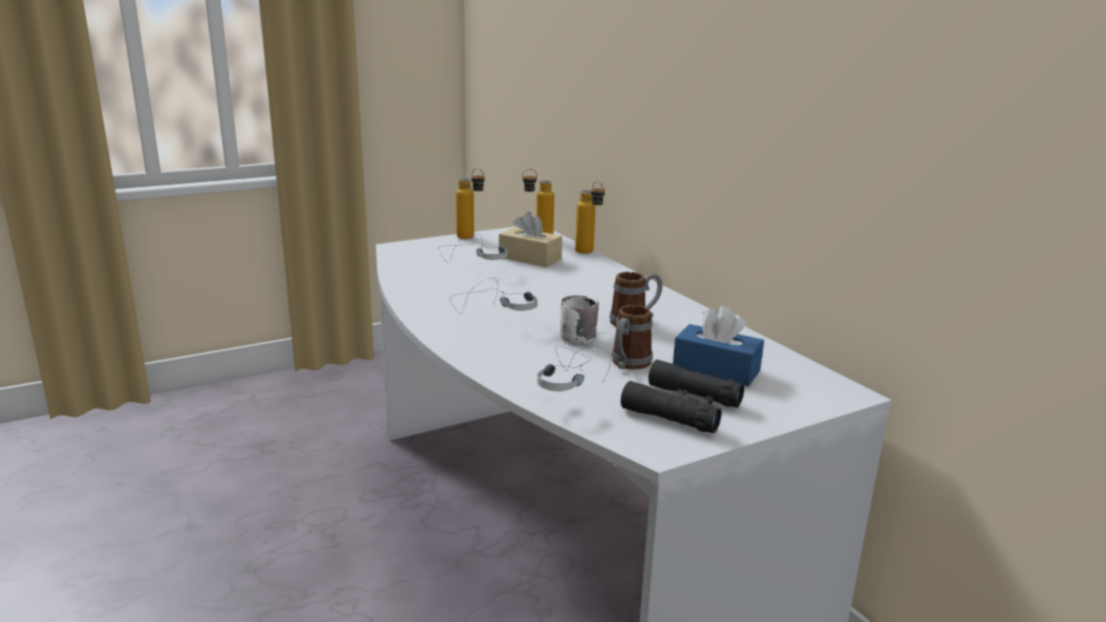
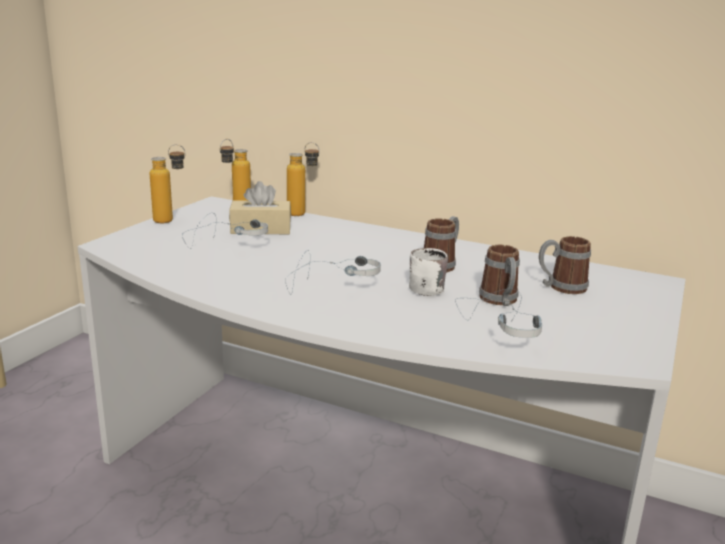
camera: 35 degrees left, 0 degrees up
black binoculars [621,360,744,433] -> none
blue tissue box [673,306,764,386] -> mug [539,236,591,294]

